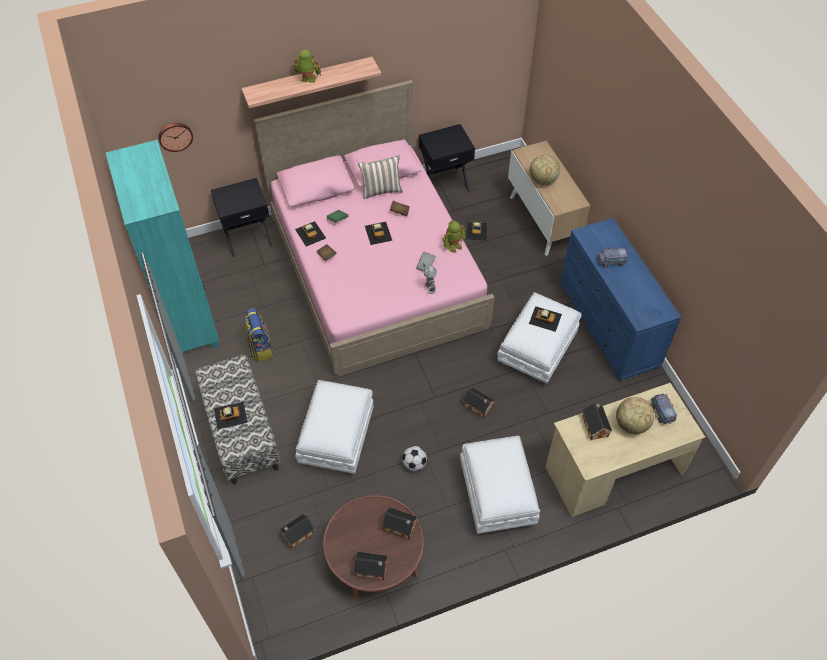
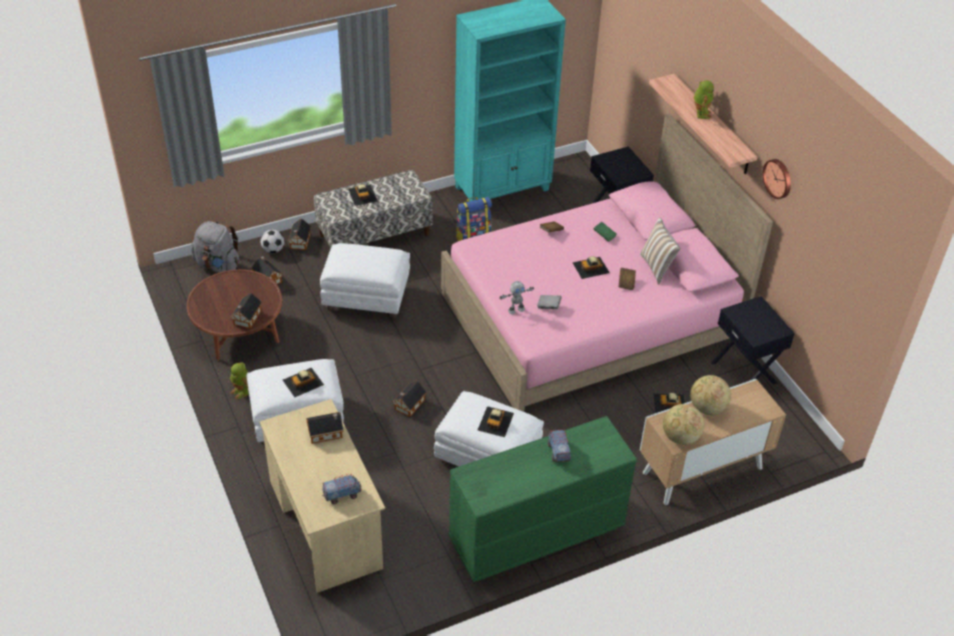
camera: 85 degrees right, 10 degrees down
wall clock [158,123,193,152] -> wall clock moved to [762,159,791,199]
toy car [295,221,326,247] -> toy car moved to [283,368,324,397]
toy house [354,552,388,580] -> toy house moved to [288,219,311,250]
football [402,446,427,471] -> football moved to [260,230,284,253]
toy robot [442,220,466,253] -> toy robot moved to [230,362,249,399]
blue dresser [560,218,681,381] -> green dresser [449,416,637,582]
globe [616,397,655,434] -> globe moved to [663,404,704,445]
none -> grey backpack [191,221,240,272]

